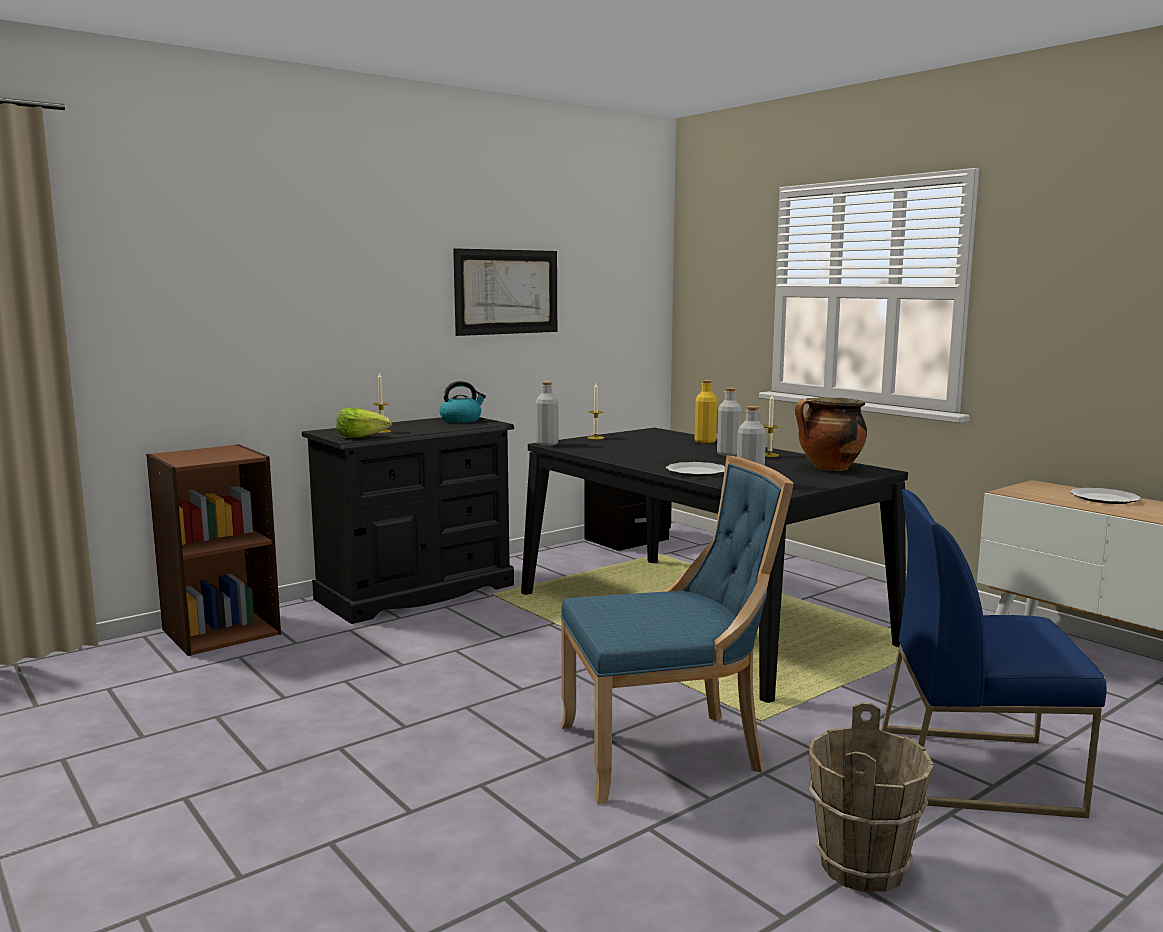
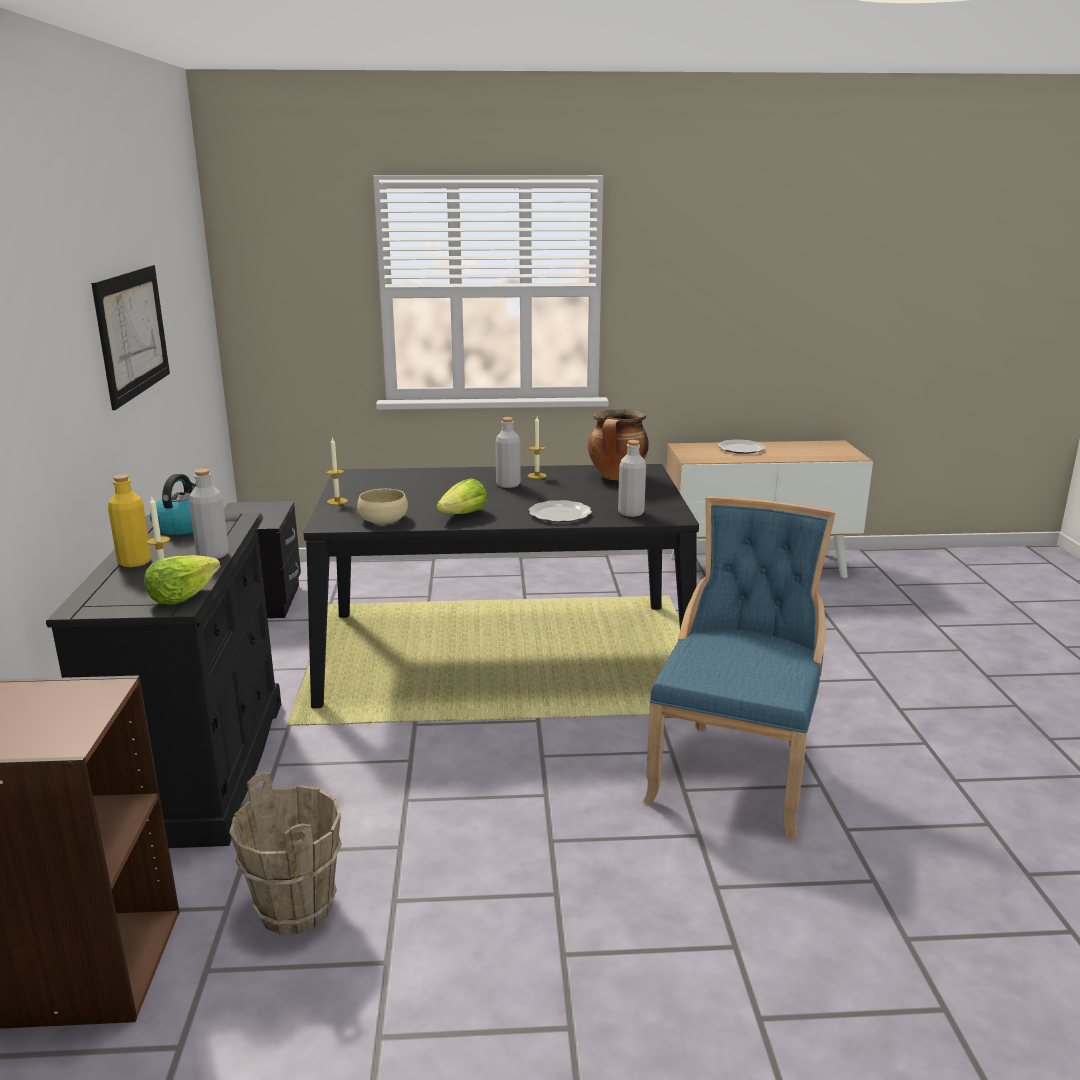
camera: 55 degrees left, 10 degrees up
grey bottle [536,382,559,446] -> grey bottle moved to [189,469,229,559]
yellow bottle [695,380,717,443] -> yellow bottle moved to [108,474,151,567]
brown bucket [808,702,934,892] -> brown bucket moved to [229,772,342,934]
blue chair [881,489,1107,818] -> none
none -> beige bowl [357,489,408,524]
none -> lettuce [436,478,487,514]

